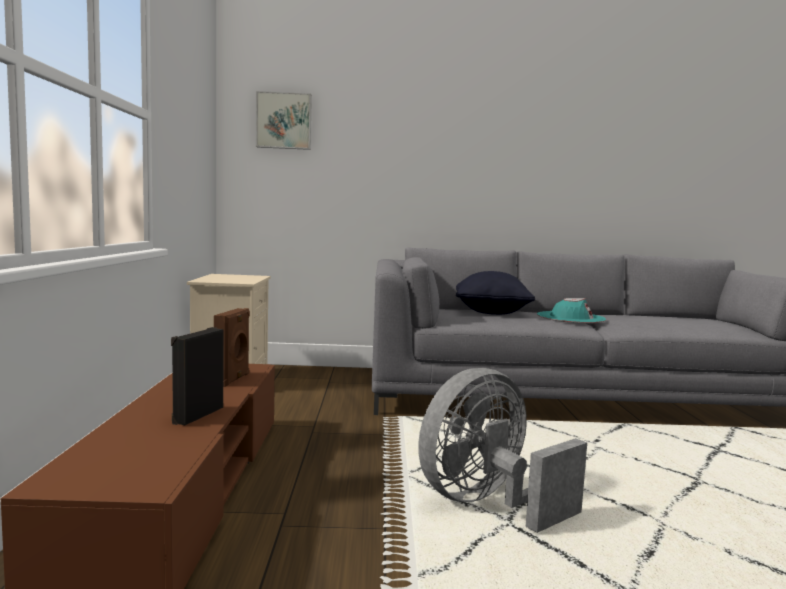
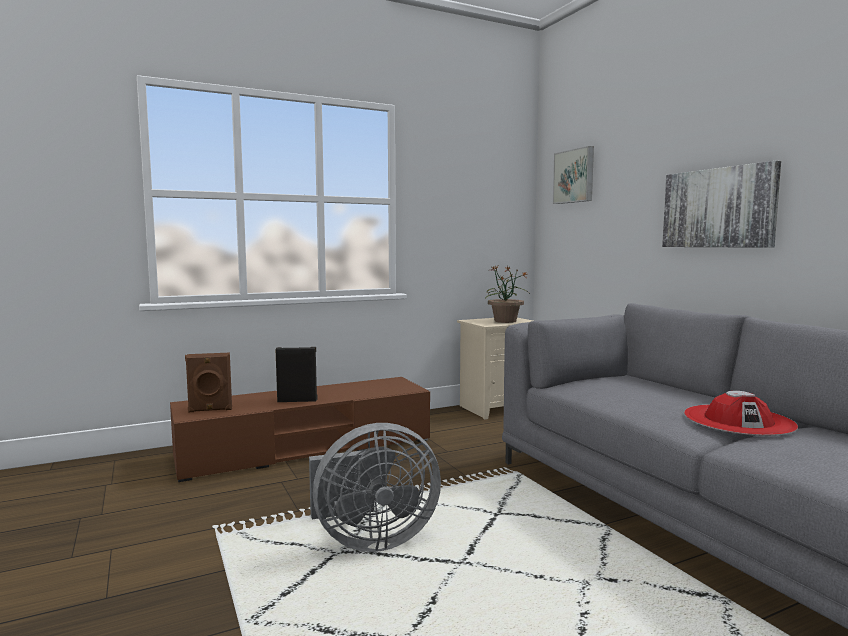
camera: 65 degrees right, 0 degrees up
brown speaker [214,308,250,387] -> brown speaker moved to [185,352,232,413]
grey fan [418,368,587,533] -> grey fan turned 135 degrees clockwise [309,423,441,552]
black pillow [456,271,535,315] -> none
turquoise hat [537,298,606,323] -> red hat [684,391,798,436]
none -> potted plant [485,266,530,323]
none -> picture [662,161,781,248]

